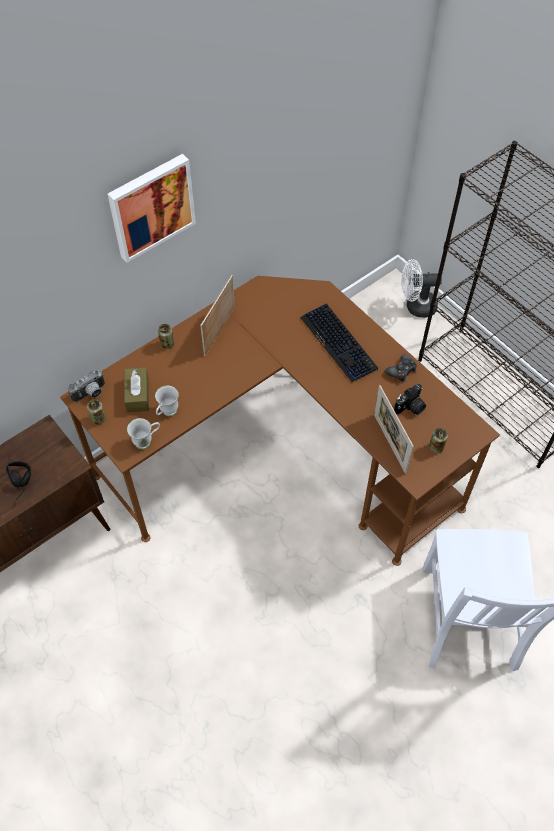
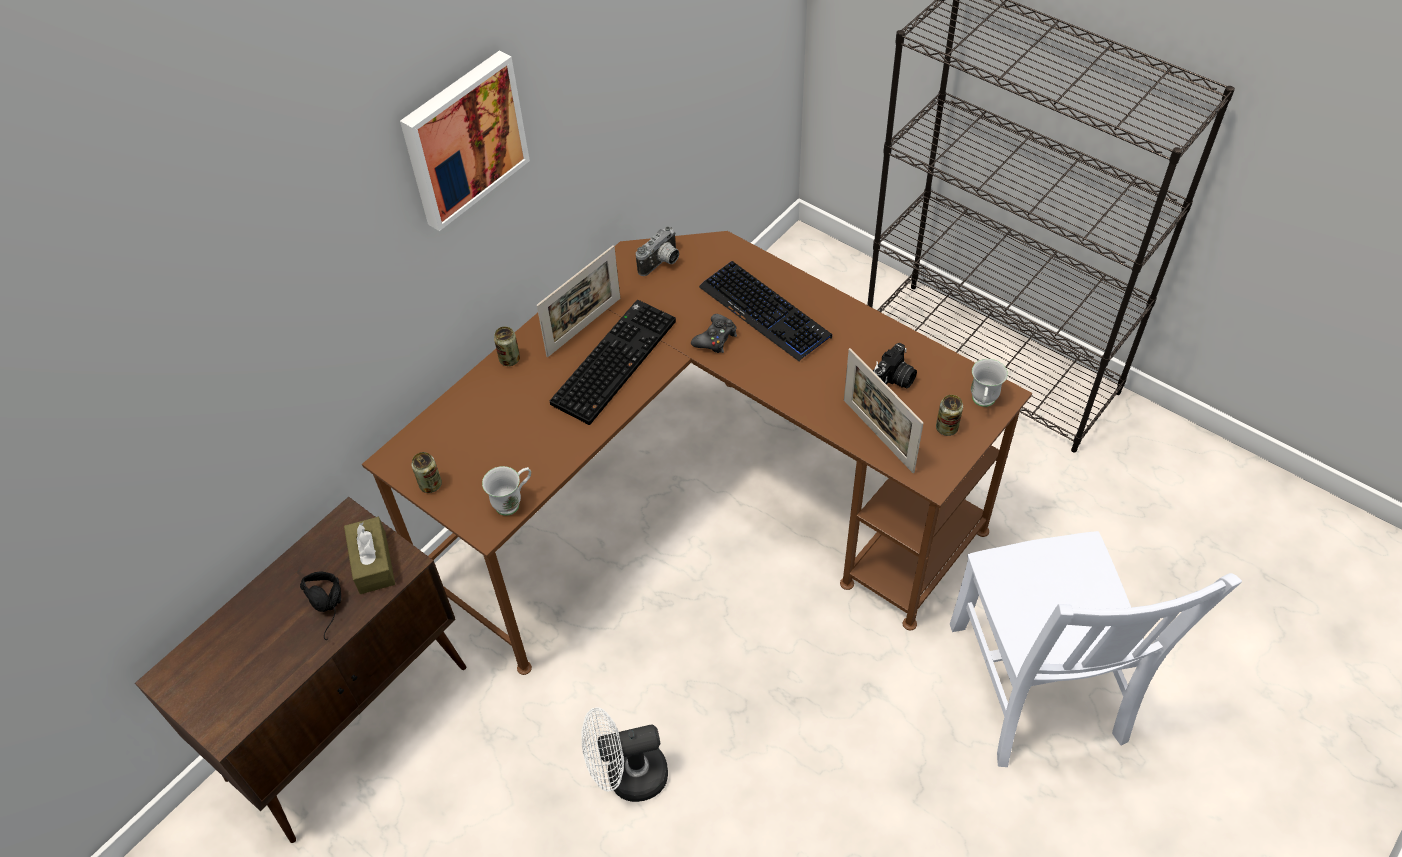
camera: 10 degrees left, 5 degrees down
camera [68,370,105,402] -> camera moved to [636,226,679,276]
brown tissue box [124,367,149,412] -> brown tissue box moved to [344,517,395,594]
white mug [155,386,179,416] -> white mug moved to [971,359,1008,407]
picture frame [201,275,235,356] -> picture frame turned 150 degrees counterclockwise [537,245,620,357]
black game controller [385,354,417,382] -> black game controller moved to [691,314,737,353]
white fan [402,259,442,318] -> white fan moved to [581,707,668,802]
none -> keyboard [550,300,676,425]

